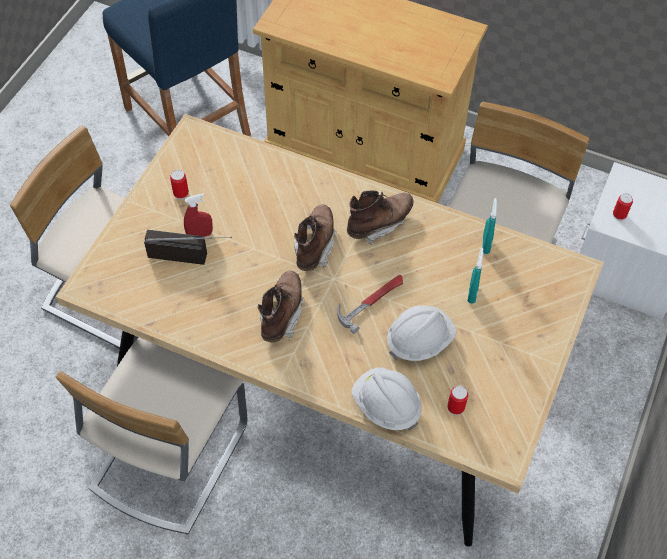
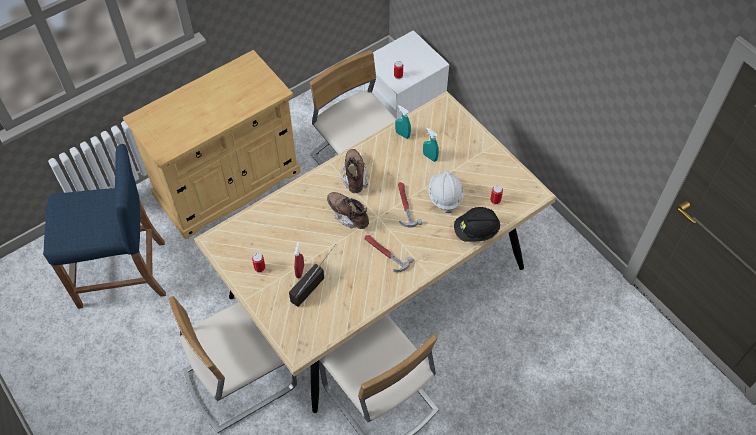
camera: 60 degrees left, 0 degrees up
brown boot [258,271,305,343] -> hammer [364,235,414,272]
white hard hat [352,367,422,431] -> black hard hat [454,207,500,242]

